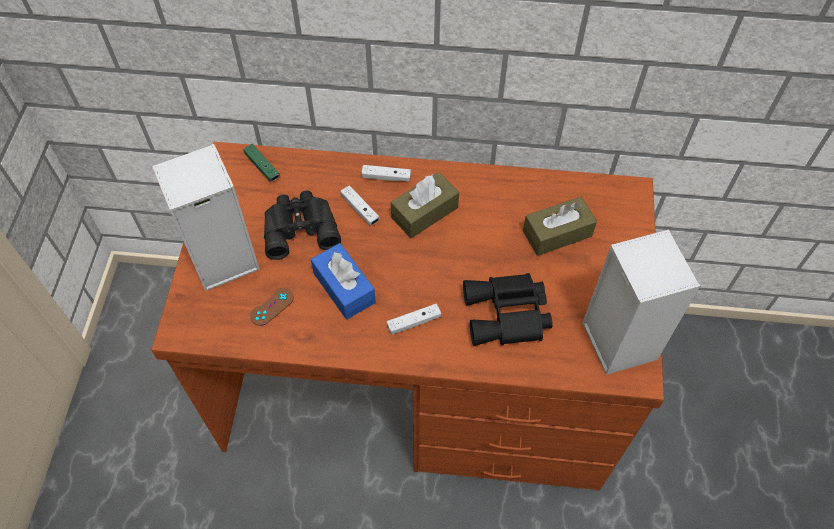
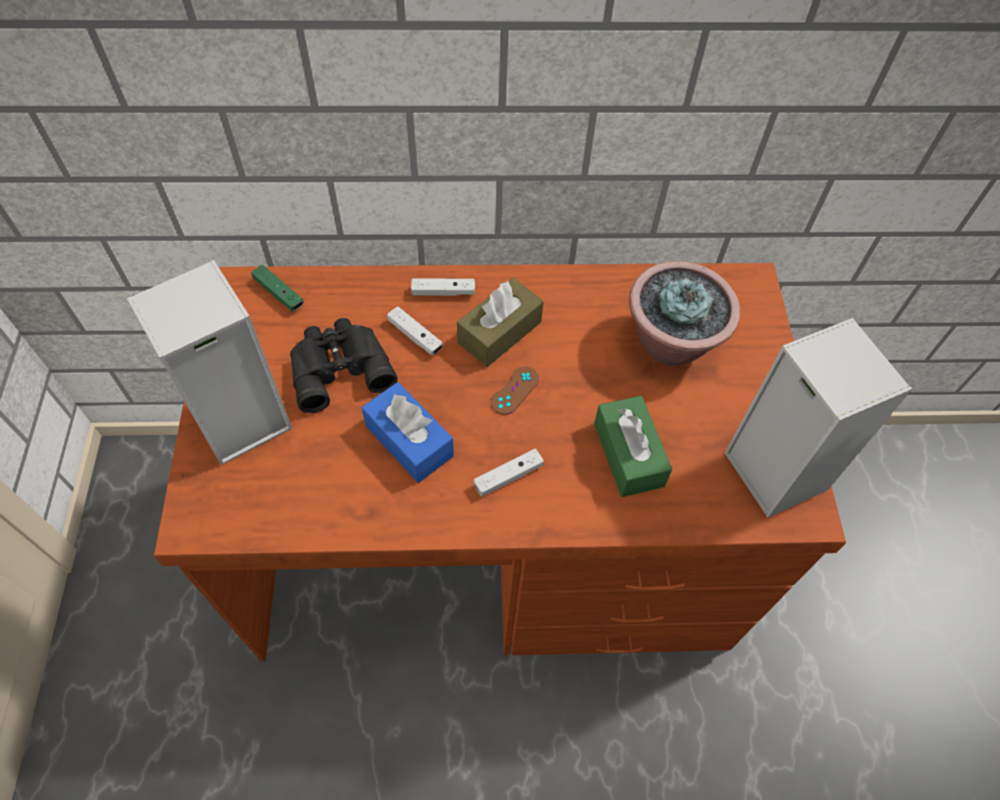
camera: 10 degrees left, 0 degrees up
brown game controller [250,288,294,326] -> brown game controller moved to [491,366,539,415]
black binoculars [463,273,552,346] -> green tissue box [594,396,672,497]
brown tissue box [523,197,597,256] -> potted plant [629,261,740,366]

